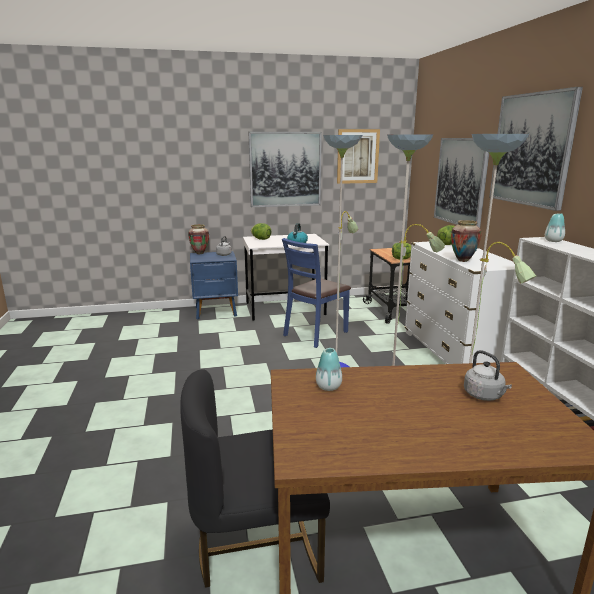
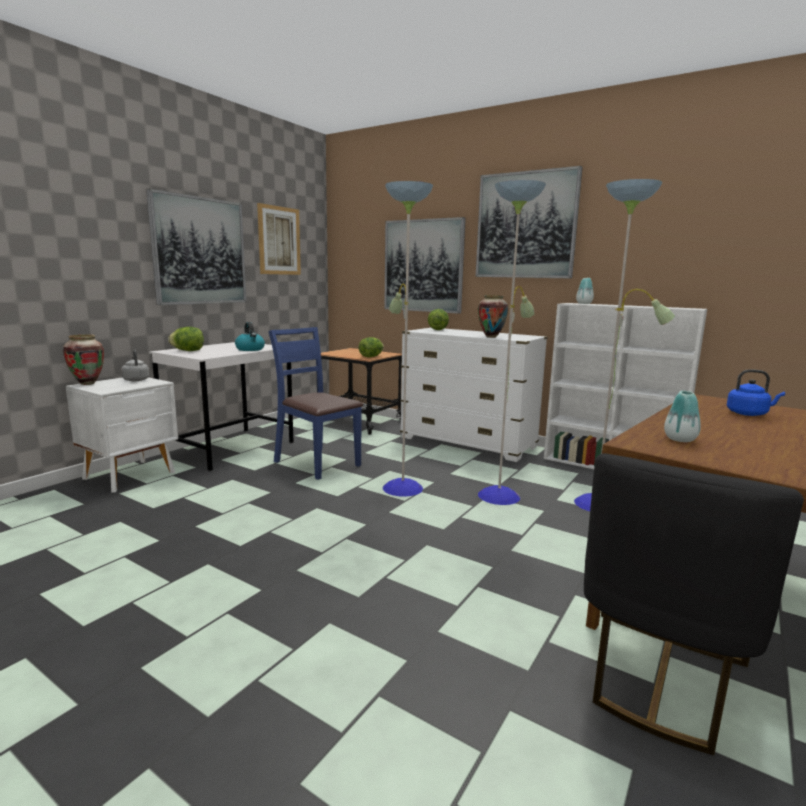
camera: 45 degrees left, 5 degrees down
blue nightstand [190,251,238,319] -> white nightstand [66,377,178,493]
blue chair [282,238,351,348] -> blue chair turned 135 degrees clockwise [268,327,363,480]
grey kettle [464,350,512,401] -> blue kettle [727,369,785,416]

